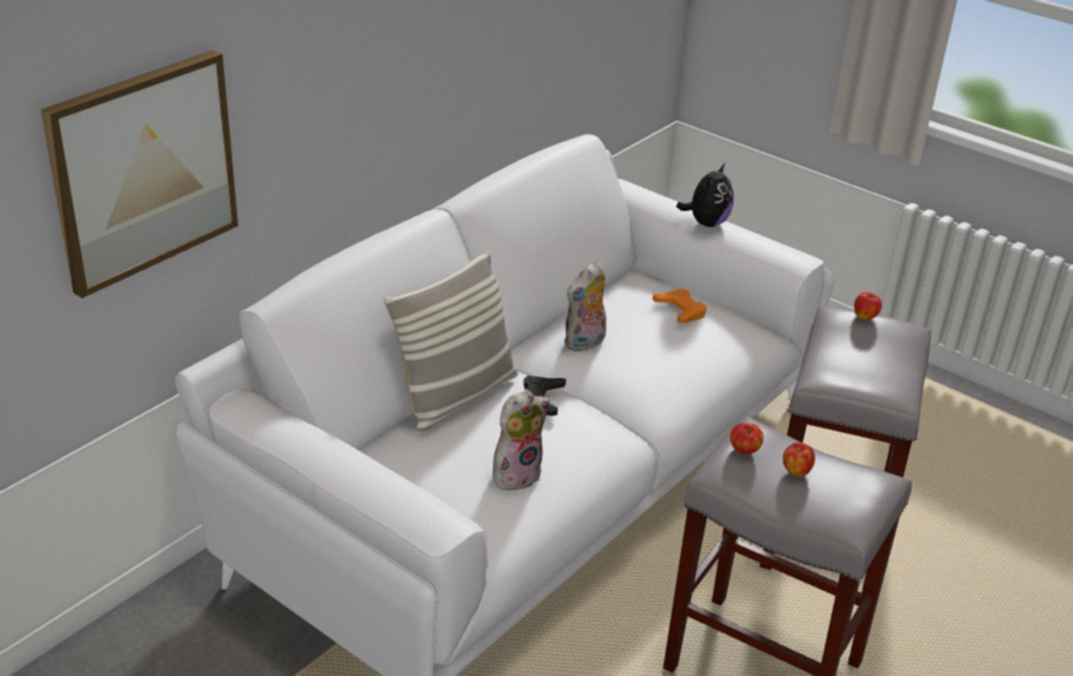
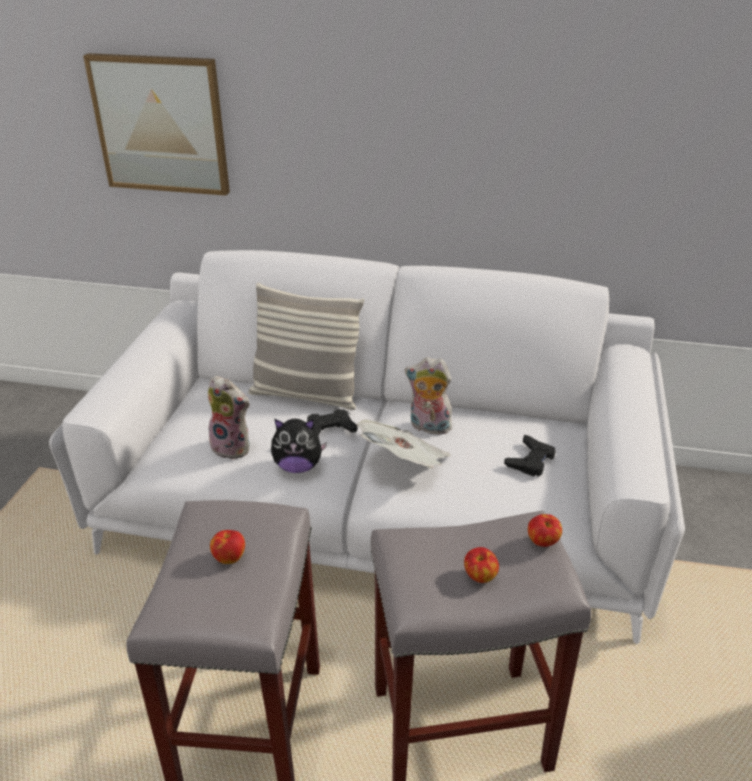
camera: 65 degrees right, 0 degrees up
orange game controller [652,288,707,323] -> black game controller [504,435,556,476]
plush toy [676,163,734,227] -> plush toy moved to [271,419,327,473]
apple [730,423,764,454] -> apple moved to [464,547,499,583]
none -> newspaper [357,420,451,468]

